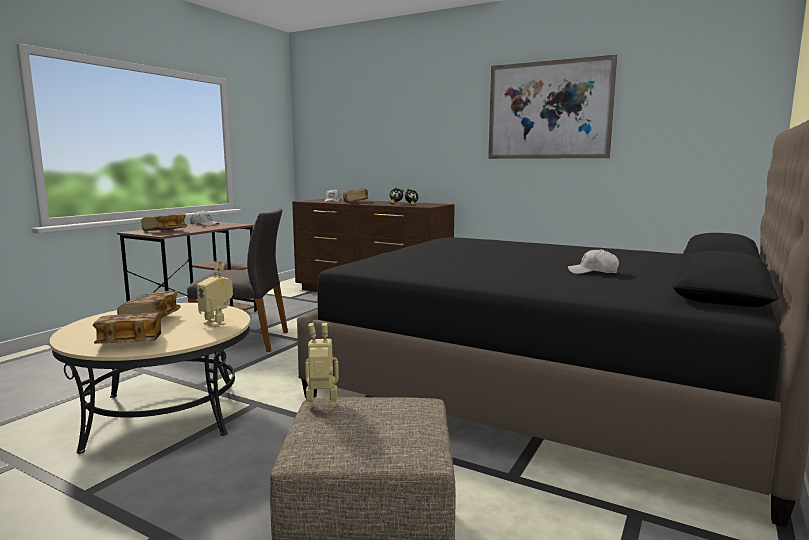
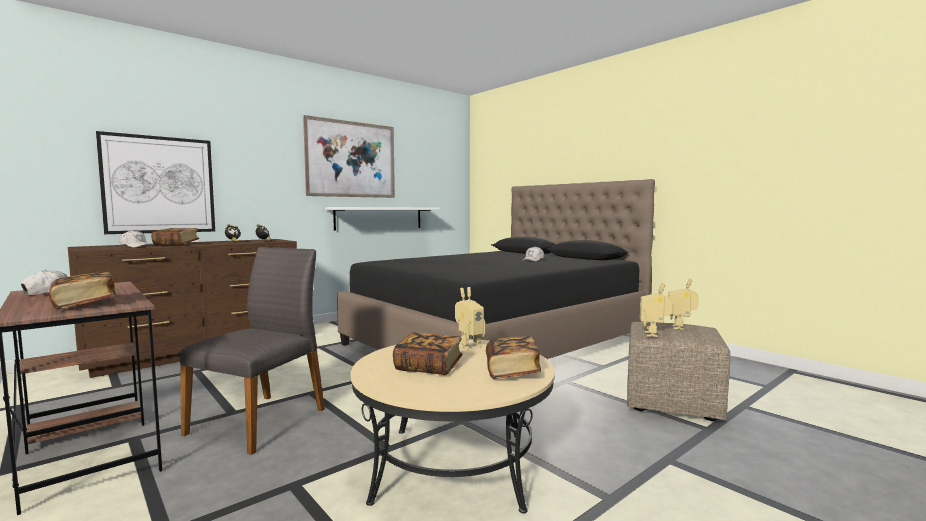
camera: 70 degrees left, 5 degrees down
none -> picture [96,131,215,234]
none -> white shelf [325,207,440,231]
none -> toy robot [668,278,699,330]

